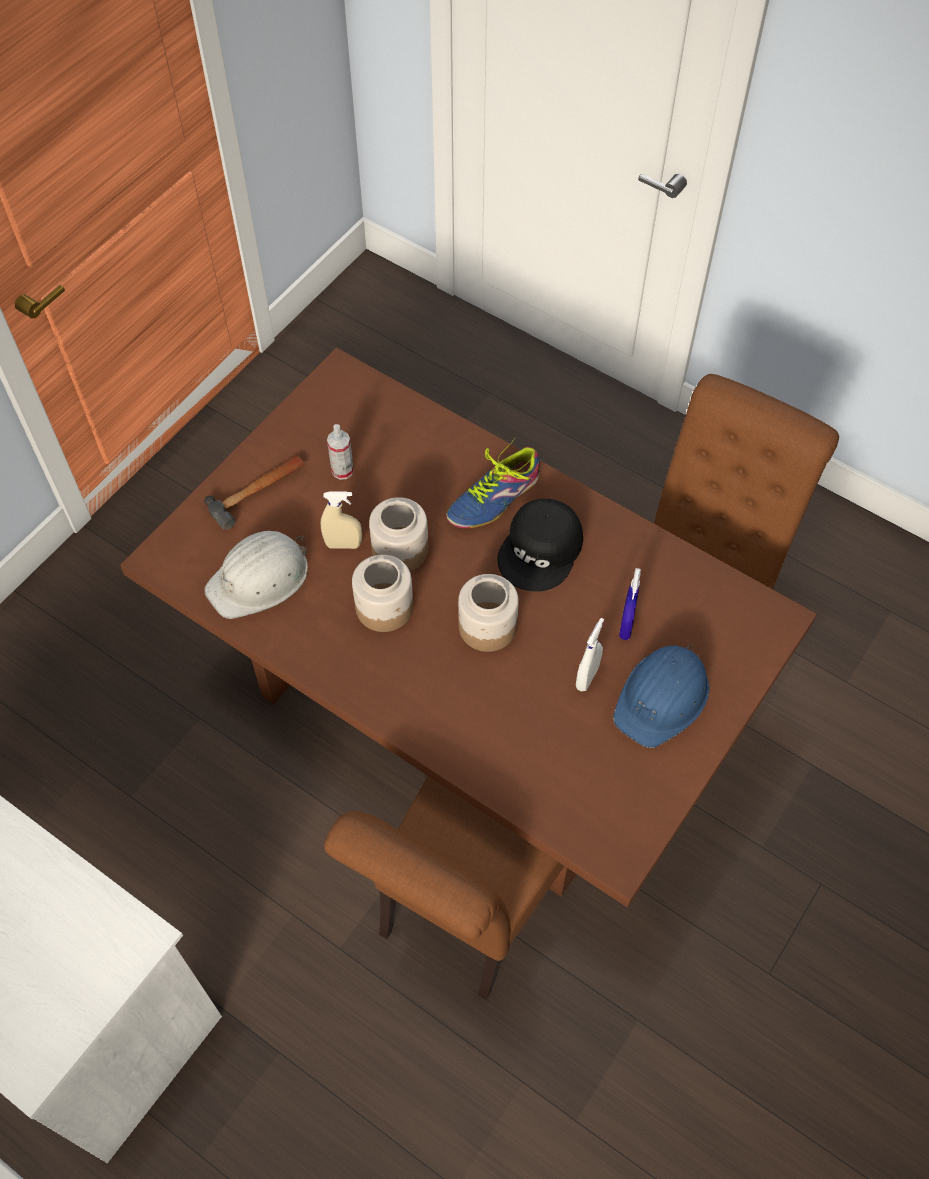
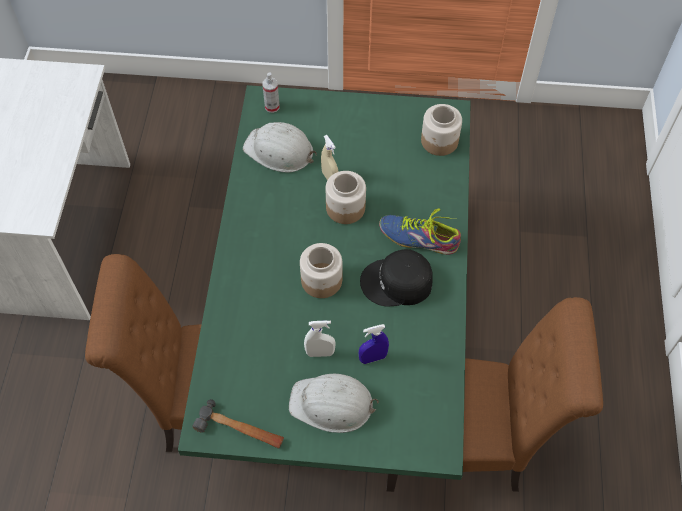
camera: 60 degrees right, 0 degrees up
brown dining table [120,348,817,907] -> green dining table [178,85,471,480]
hammer [204,455,305,530] -> hammer moved to [192,399,284,448]
spray bottle [327,424,354,480] -> spray bottle moved to [263,72,279,113]
jar [352,555,413,632] -> jar moved to [421,104,462,156]
blue hard hat [613,644,710,748] -> white hard hat [289,374,379,433]

